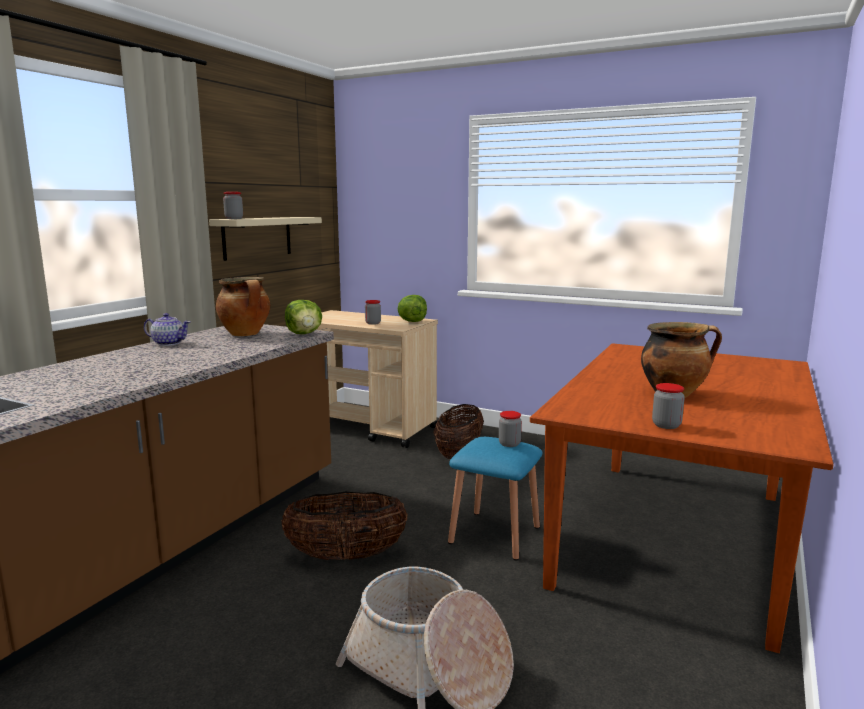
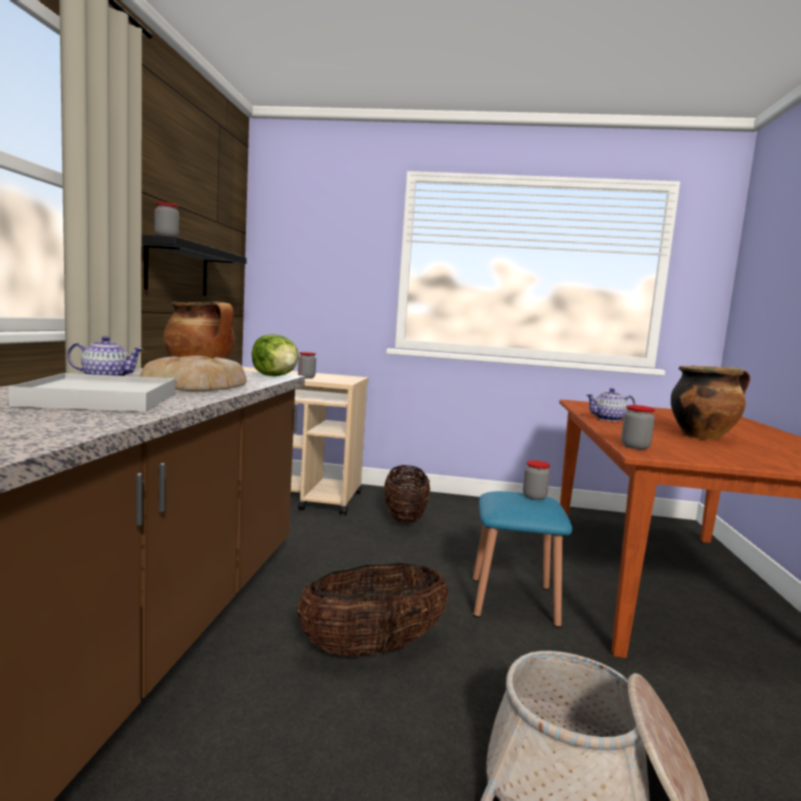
camera: 20 degrees left, 5 degrees down
beige shelf [209,217,322,261] -> black shelf [141,235,247,296]
lettuce [397,295,427,322] -> none
jar [652,383,685,429] -> jar moved to [621,405,655,449]
none -> white tray [8,373,175,412]
none -> bread [140,356,247,391]
none -> teapot [586,388,636,422]

